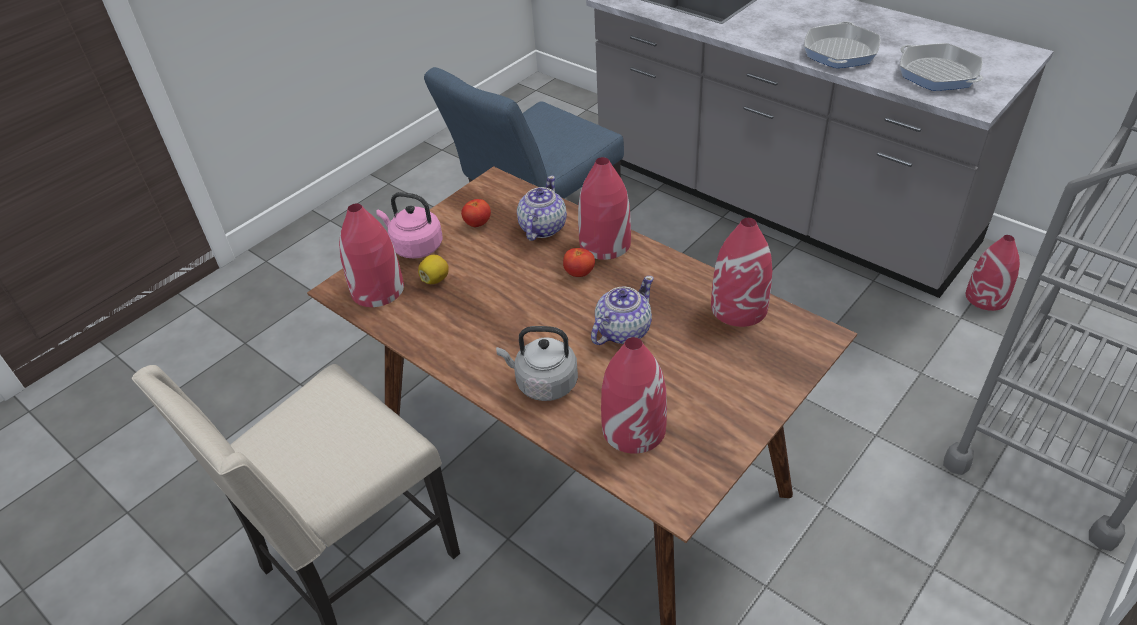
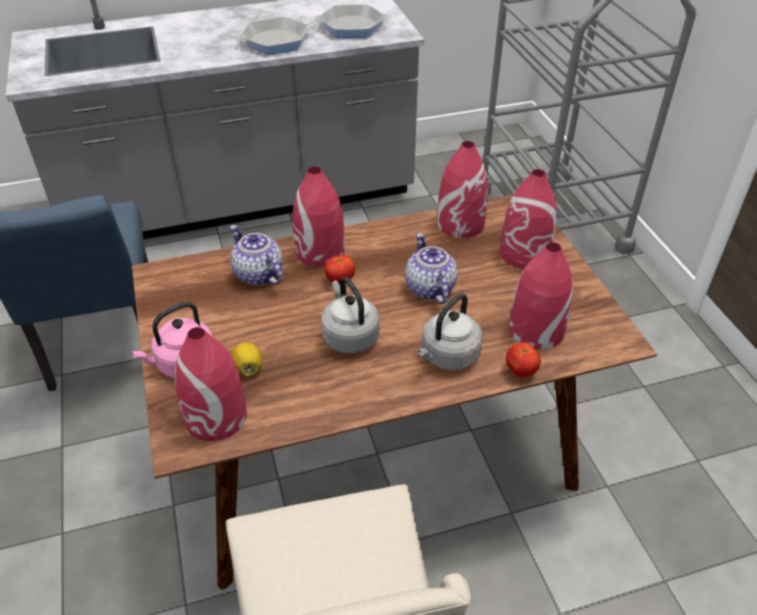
camera: 60 degrees left, 0 degrees up
tomato [461,199,491,227] -> tomato moved to [506,343,541,377]
frying pan [804,22,881,68] -> frying pan turned 105 degrees clockwise [237,17,312,54]
red vase [966,235,1020,311] -> red vase moved to [500,169,557,269]
none -> grey kettle [321,277,380,353]

